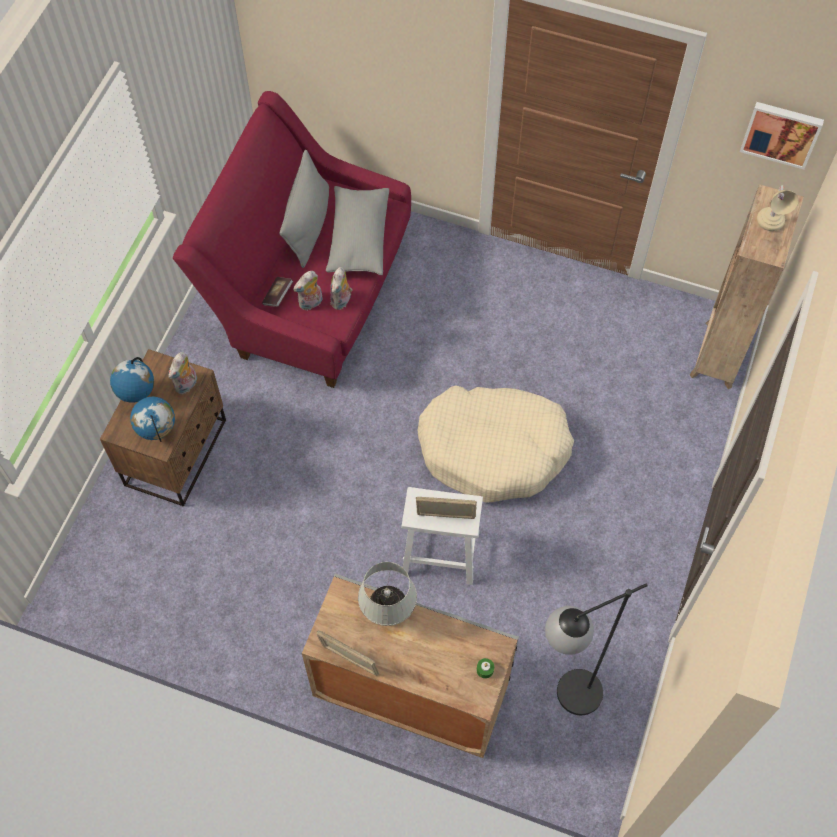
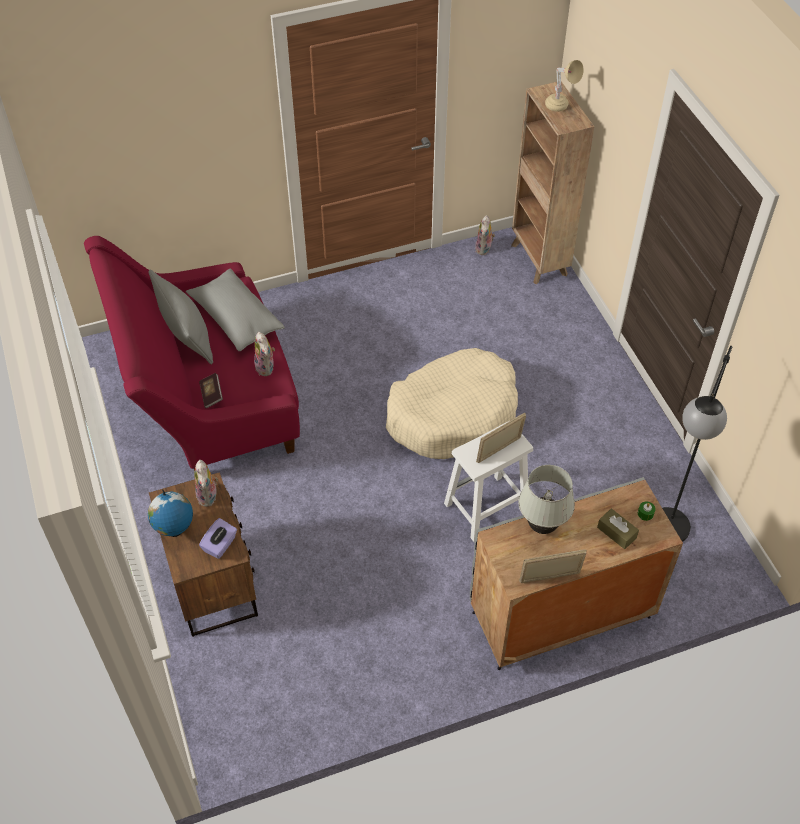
camera: 40 degrees left, 10 degrees down
globe [130,397,175,442] -> purple tissue box [199,518,237,559]
plush toy [293,271,323,310] -> plush toy moved to [475,215,495,255]
picture [740,102,824,170] -> none
none -> brown tissue box [597,509,639,549]

